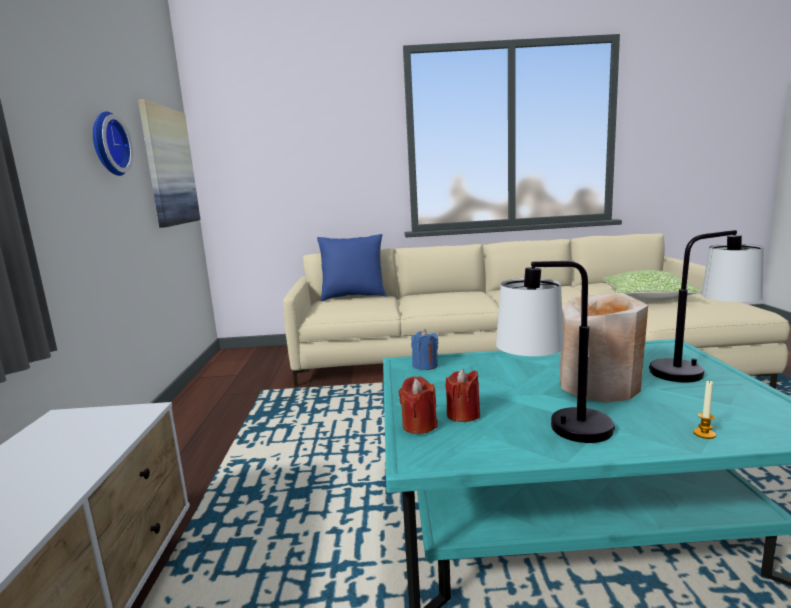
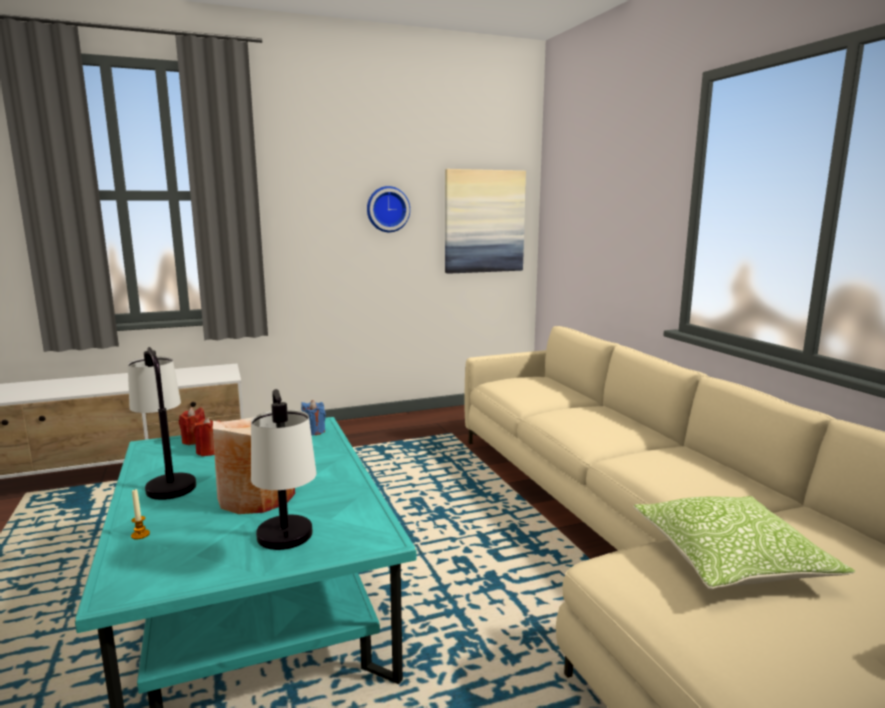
camera: 70 degrees right, 0 degrees up
blue pillow [317,234,386,301] -> none

